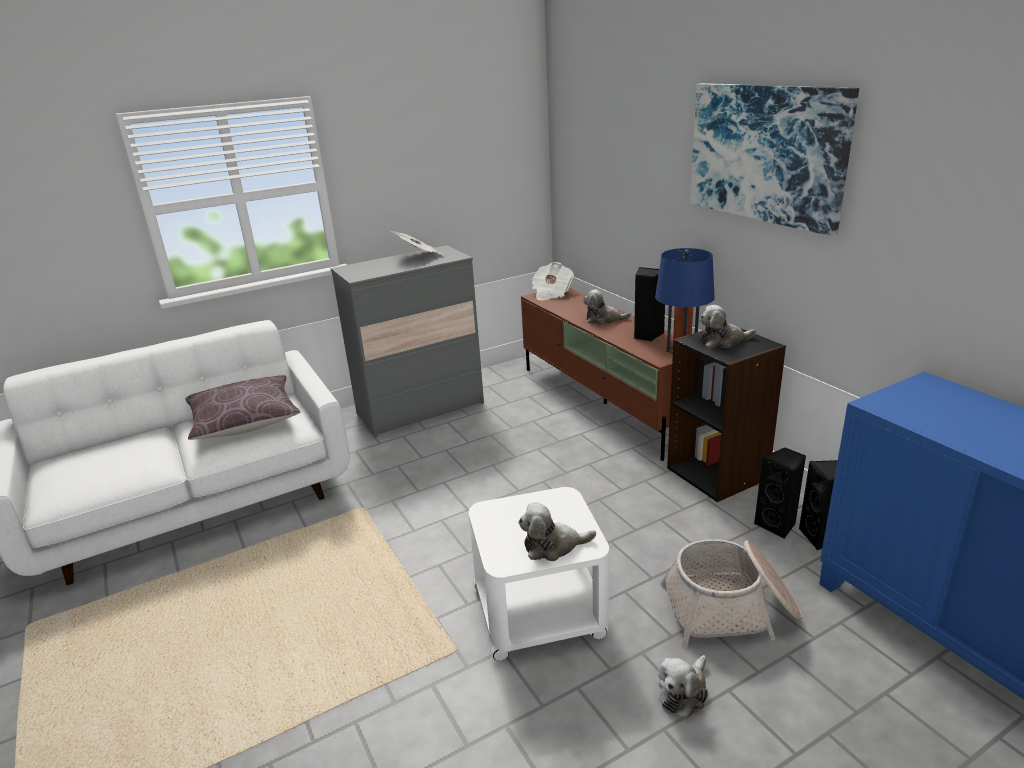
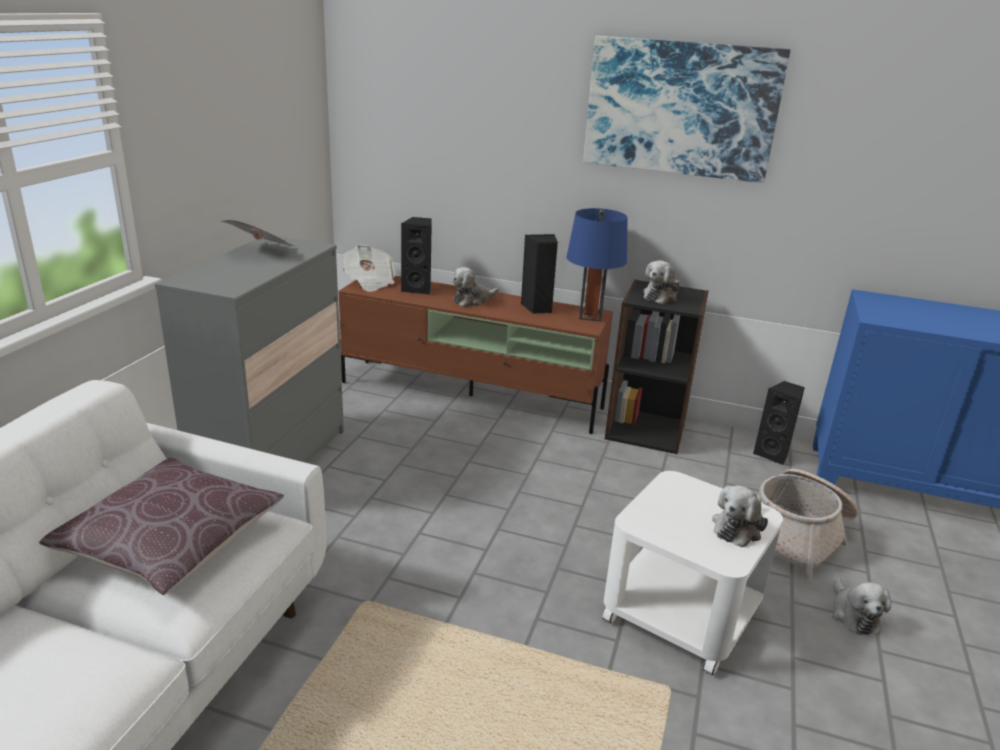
camera: 45 degrees left, 0 degrees up
black speaker [754,447,806,539] -> black speaker moved to [401,217,432,295]

